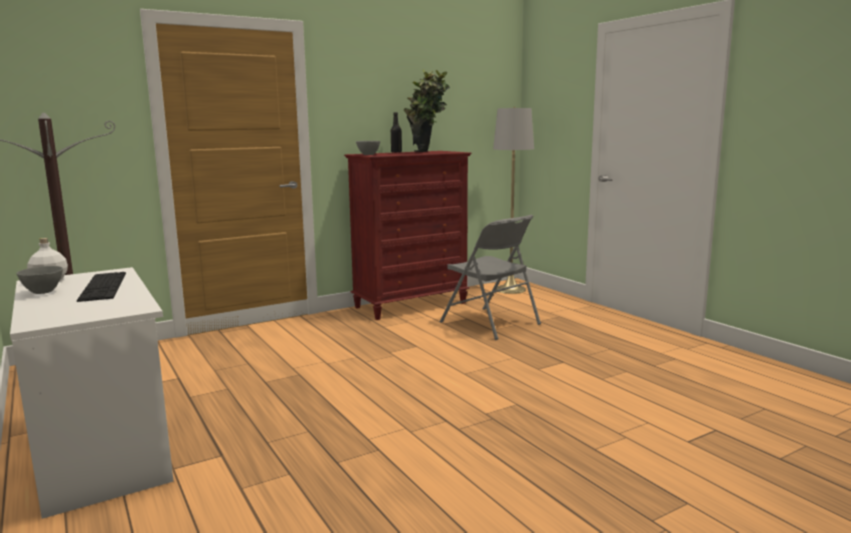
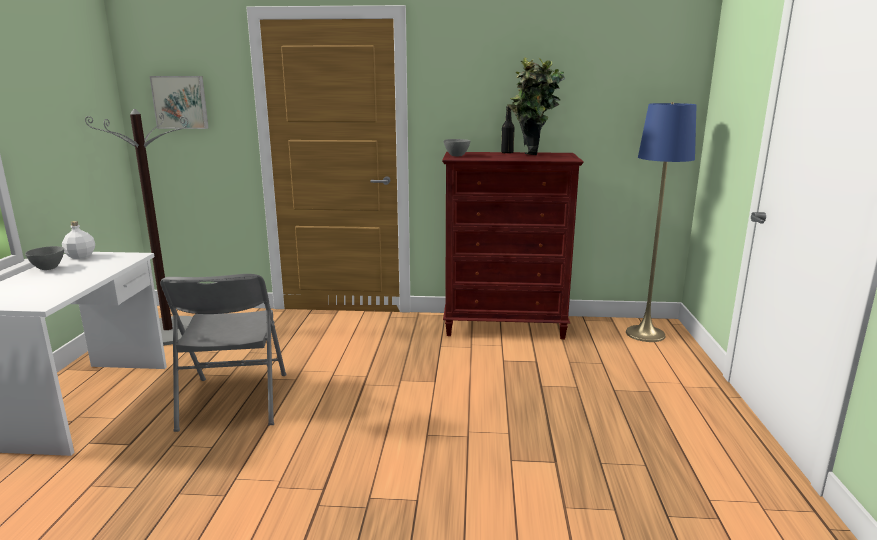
camera: 35 degrees right, 5 degrees up
keyboard [77,272,126,302] -> none
grey chair [440,214,541,340] -> grey chair moved to [160,274,287,432]
grey floor lamp [493,107,534,294] -> blue floor lamp [626,102,697,342]
none -> picture [150,76,209,129]

